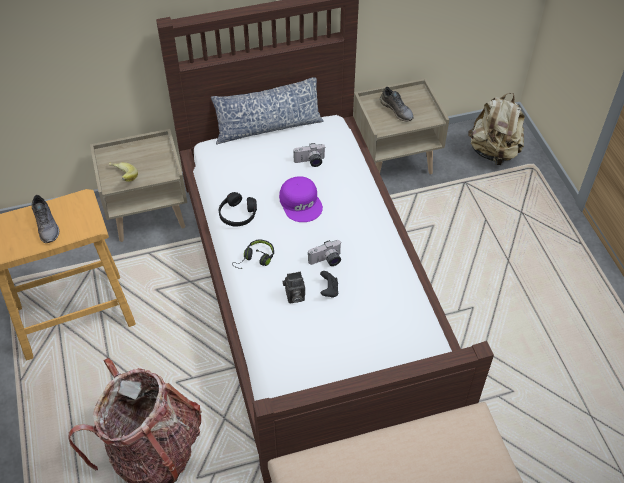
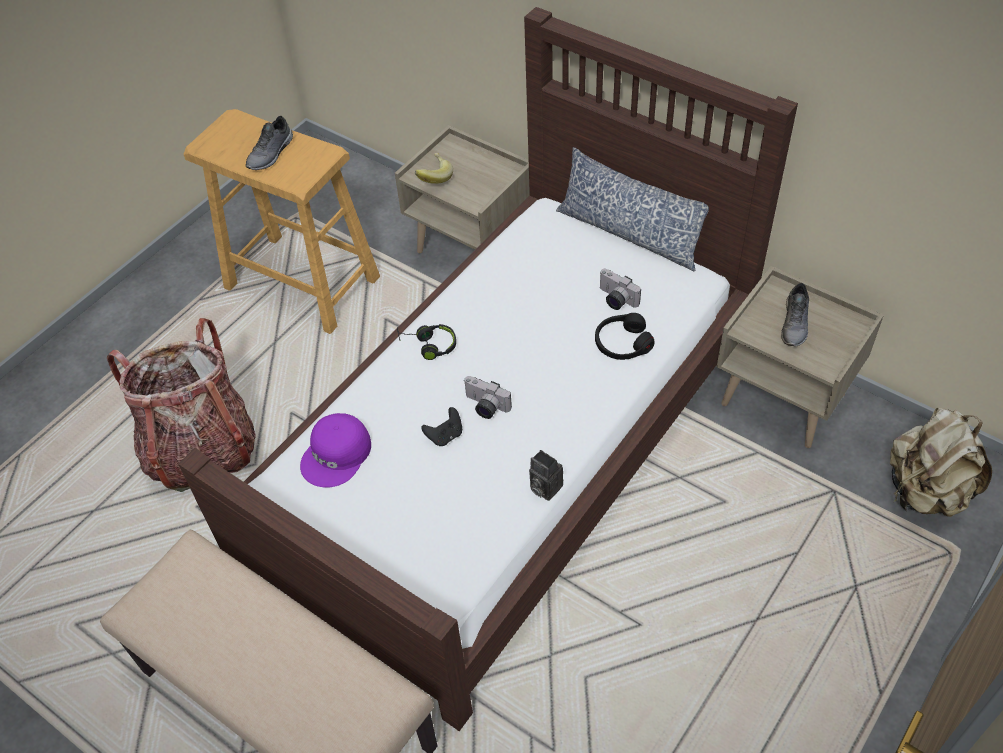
camera: 55 degrees right, 0 degrees up
black headphones [219,192,257,227] -> black headphones moved to [595,313,654,360]
purple cap [279,176,323,222] -> purple cap moved to [300,413,371,488]
camera [283,272,305,303] -> camera moved to [529,450,563,501]

